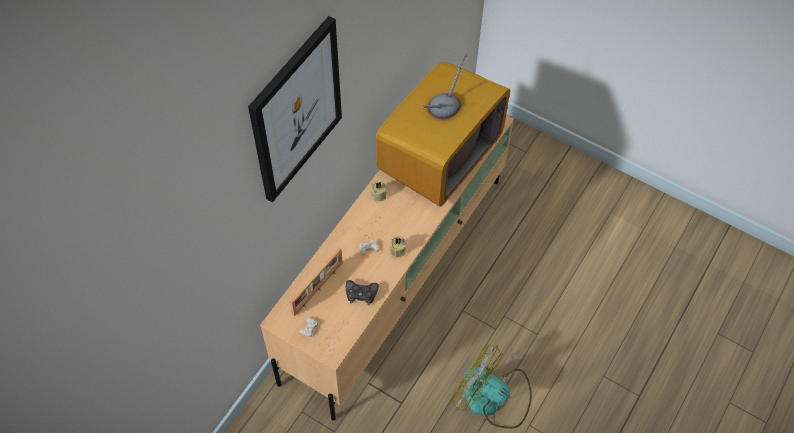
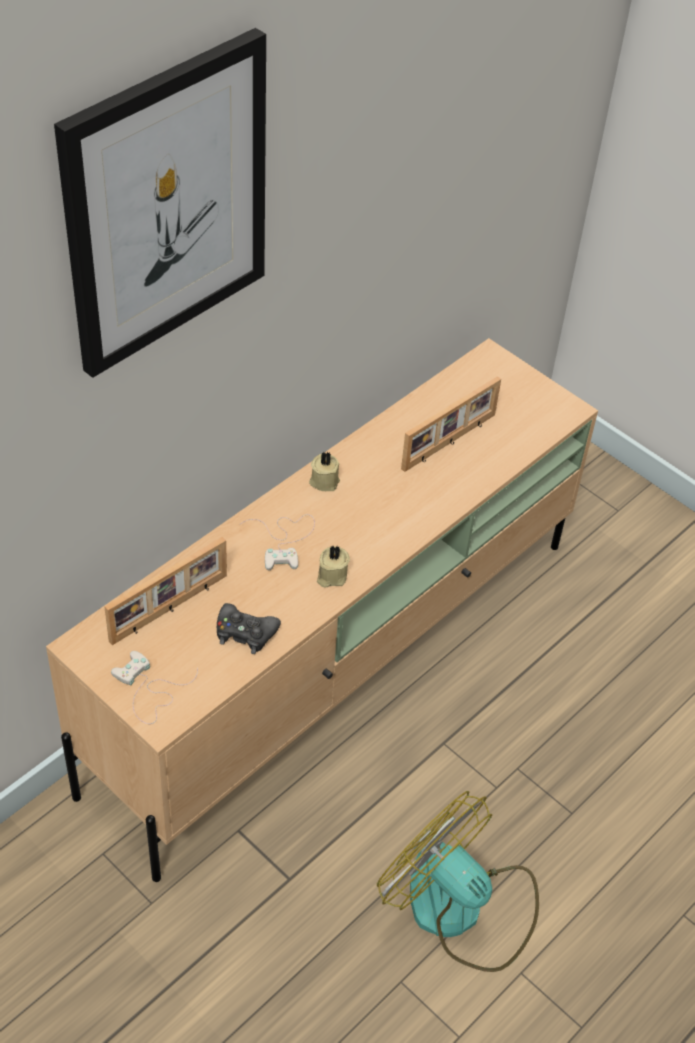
camera: 10 degrees right, 10 degrees down
television [375,54,510,207] -> picture frame [401,376,501,472]

